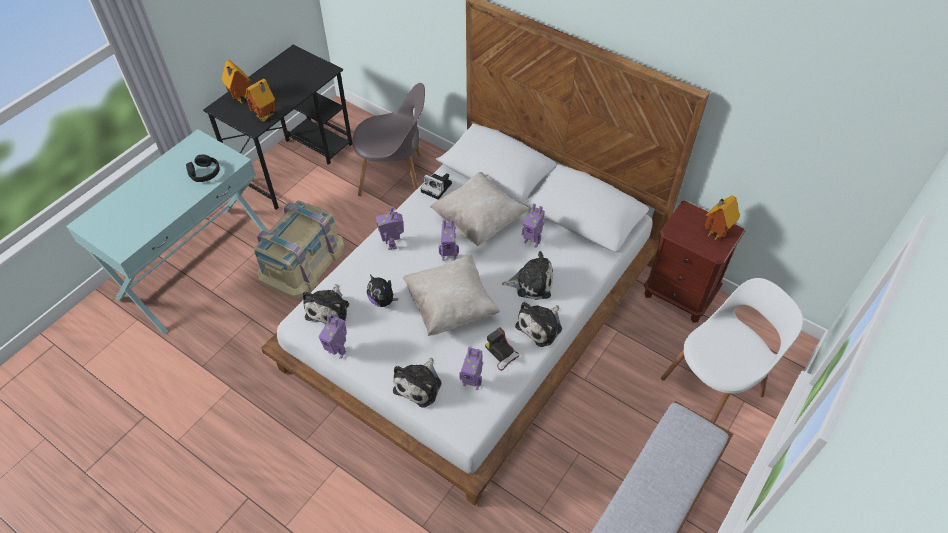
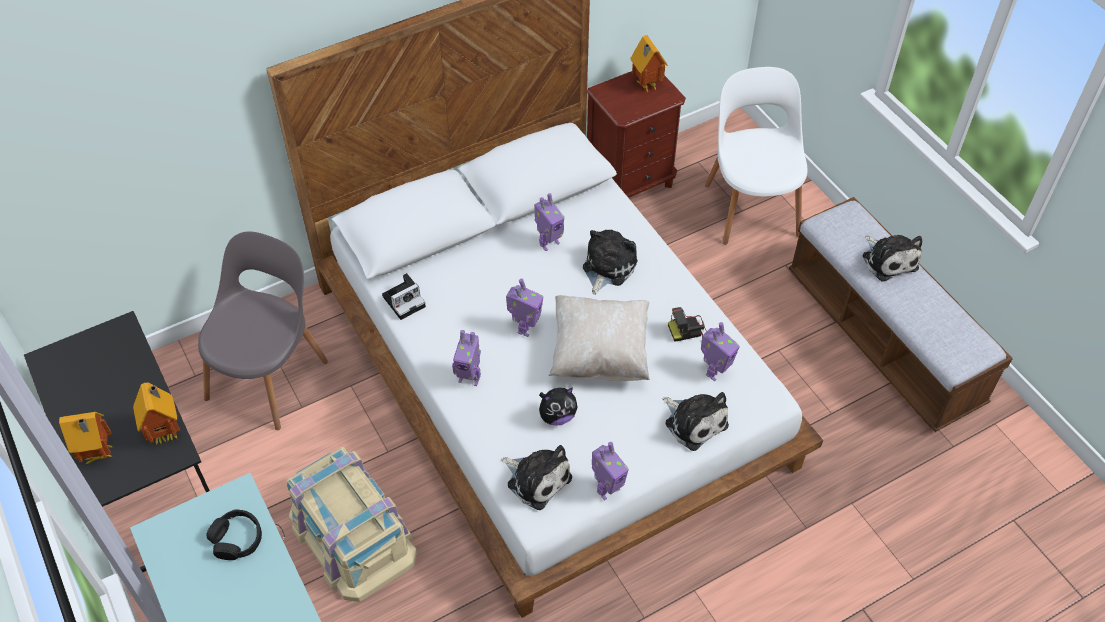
camera: 65 degrees left, 0 degrees up
beige pillow [430,172,527,246] -> none
plush toy [515,302,562,347] -> plush toy moved to [863,235,922,281]

